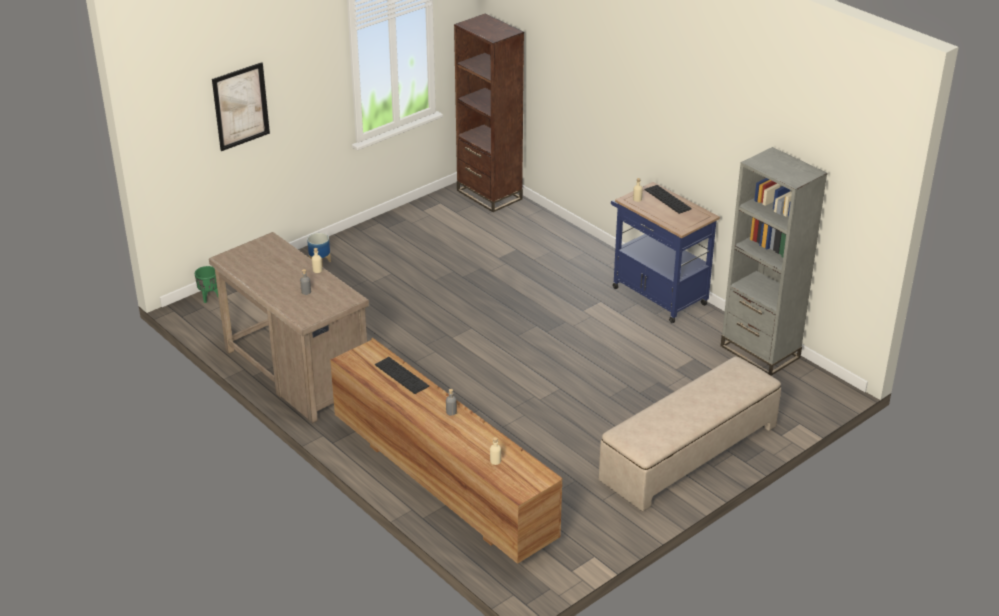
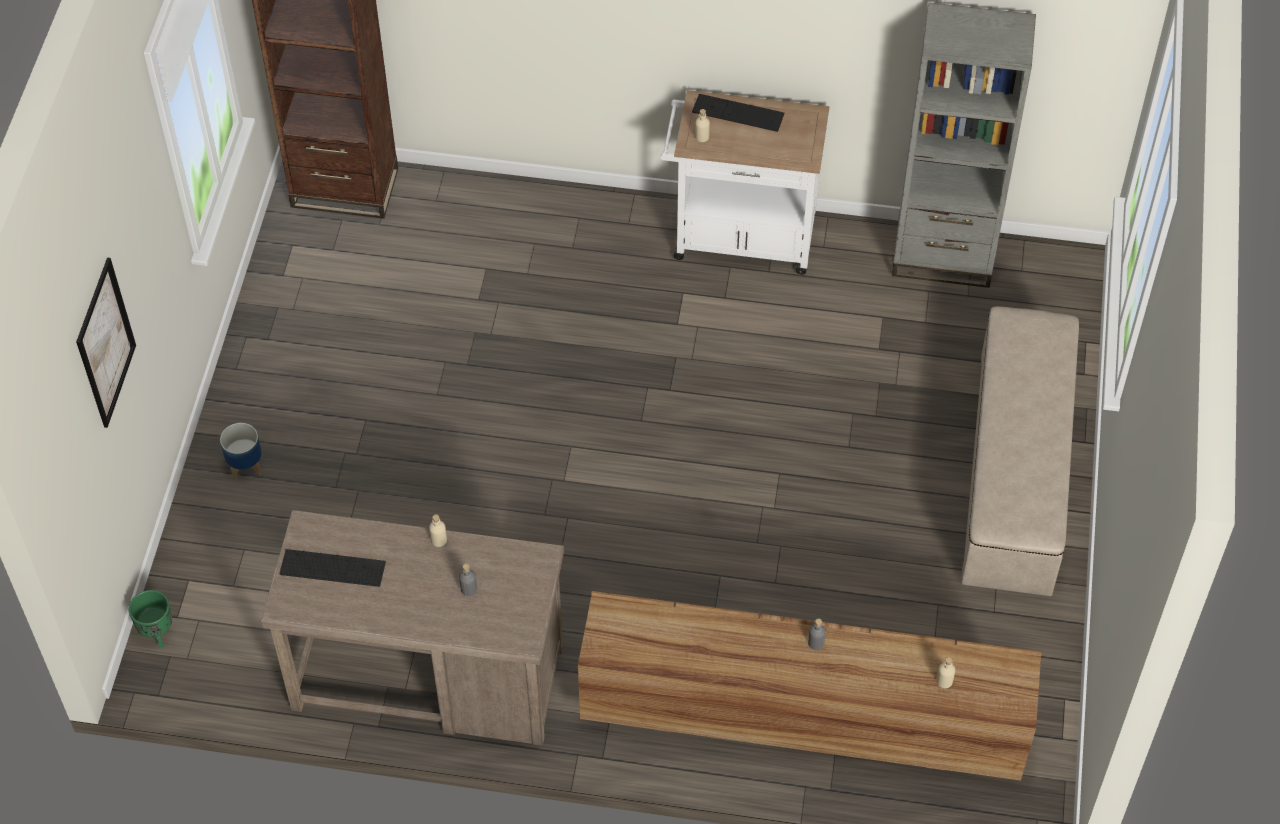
camera: 40 degrees left, 20 degrees up
keyboard [375,357,429,394] -> keyboard moved to [279,549,386,587]
blue cart [611,182,720,323] -> white cart [661,90,829,275]

